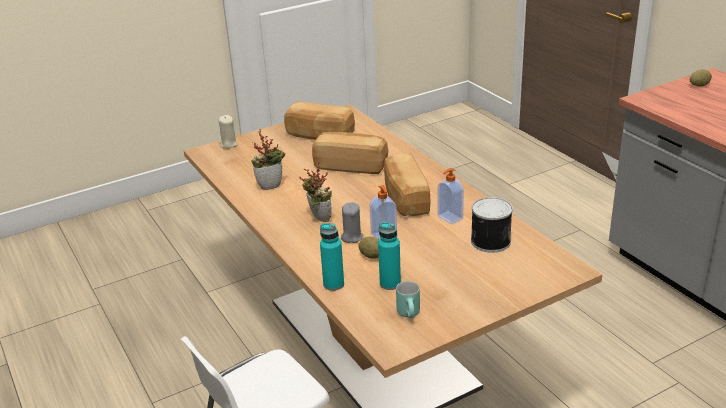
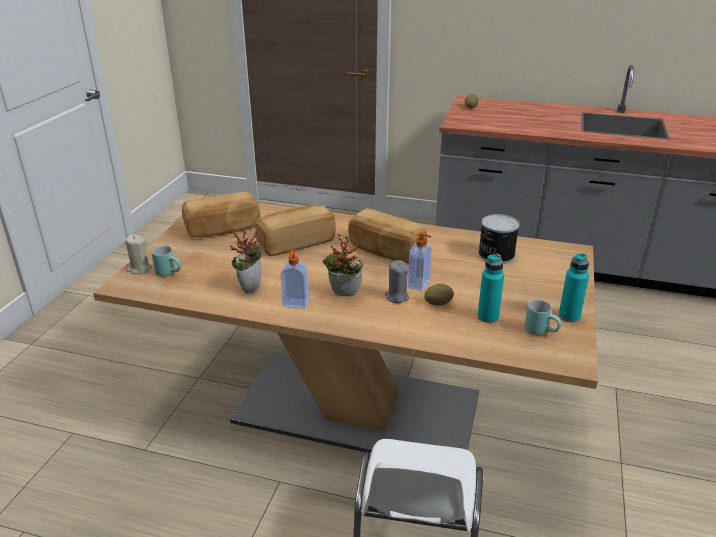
camera: 45 degrees left, 0 degrees up
turquoise bottle [320,223,344,291] -> turquoise bottle moved to [559,253,589,322]
soap dispenser [437,168,464,224] -> soap dispenser moved to [280,250,309,309]
none -> turquoise mug [151,246,181,277]

